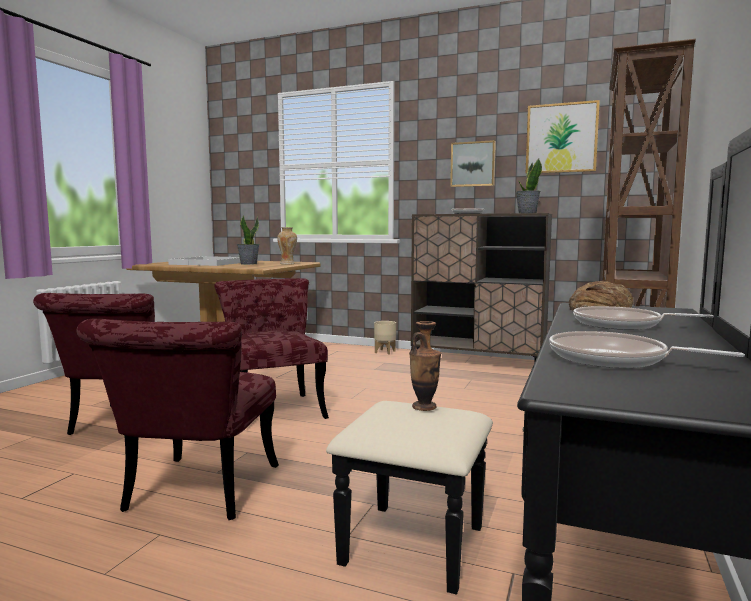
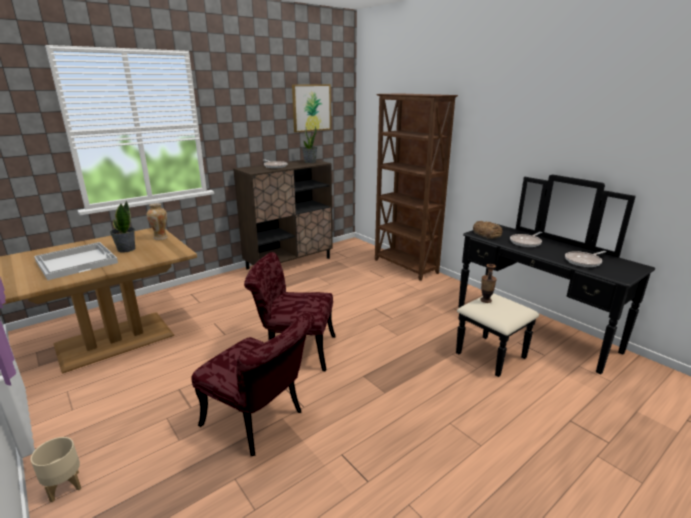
camera: 60 degrees left, 15 degrees up
red chair [77,319,279,520] -> none
beige planter [374,321,396,355] -> beige planter moved to [31,437,81,502]
picture [450,140,496,187] -> none

